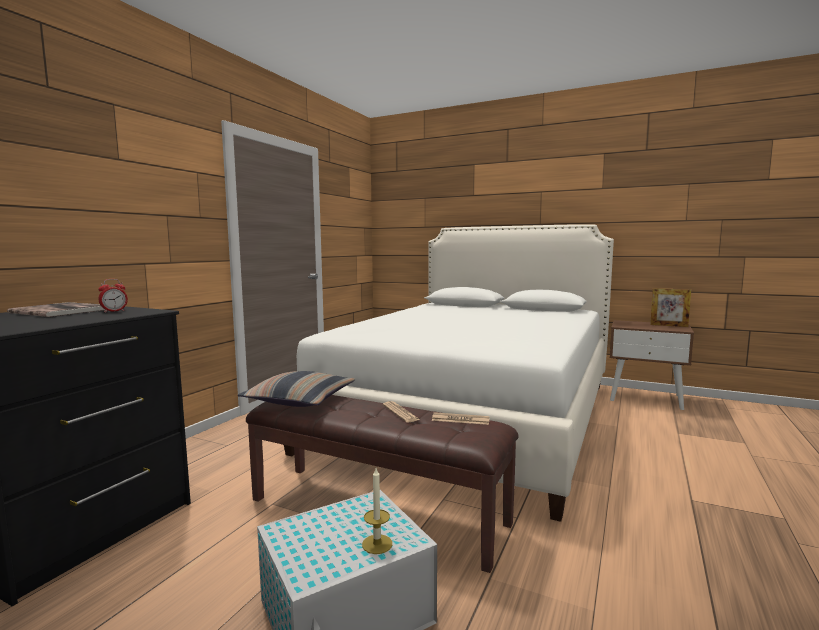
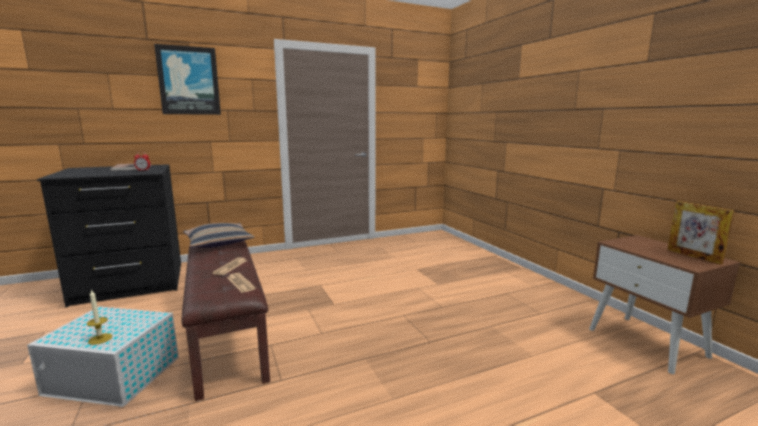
camera: 40 degrees right, 5 degrees up
white bed [284,224,614,522] -> none
none -> picture [154,44,221,115]

